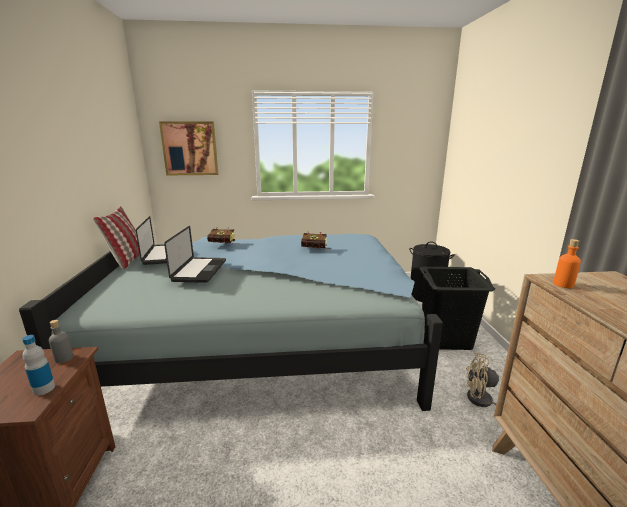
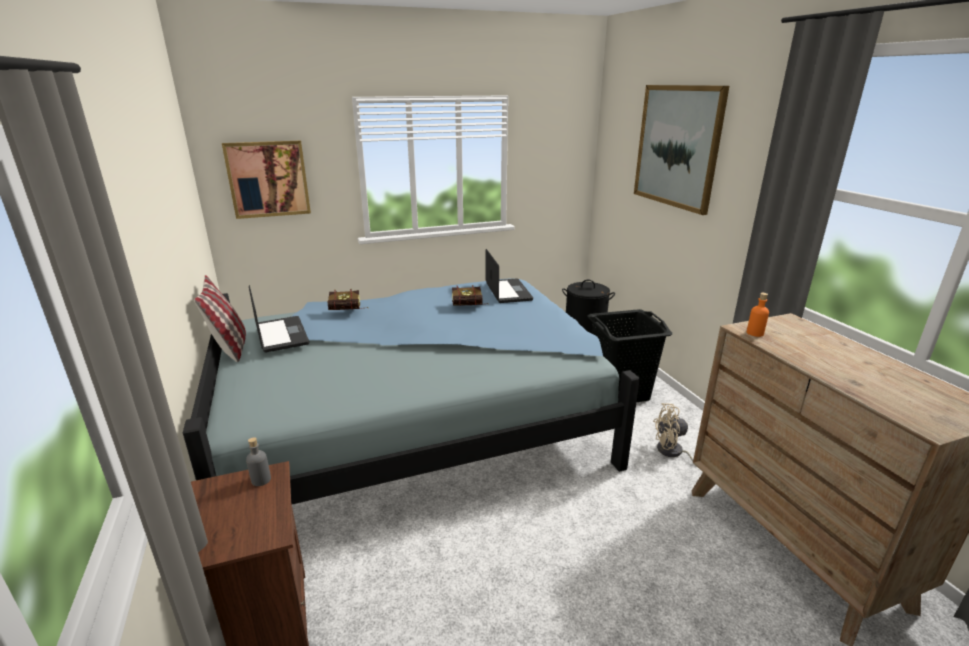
camera: 15 degrees left, 5 degrees up
bottle [22,335,55,396] -> none
laptop [164,226,226,283] -> laptop moved to [486,249,533,303]
none -> picture [634,85,729,215]

